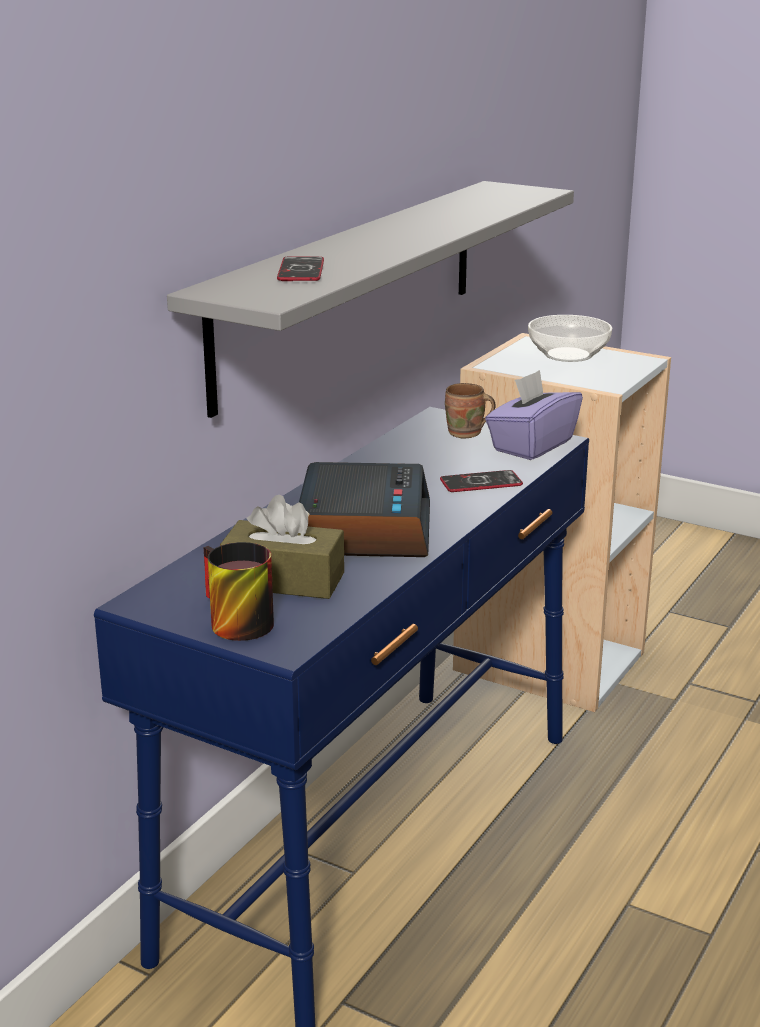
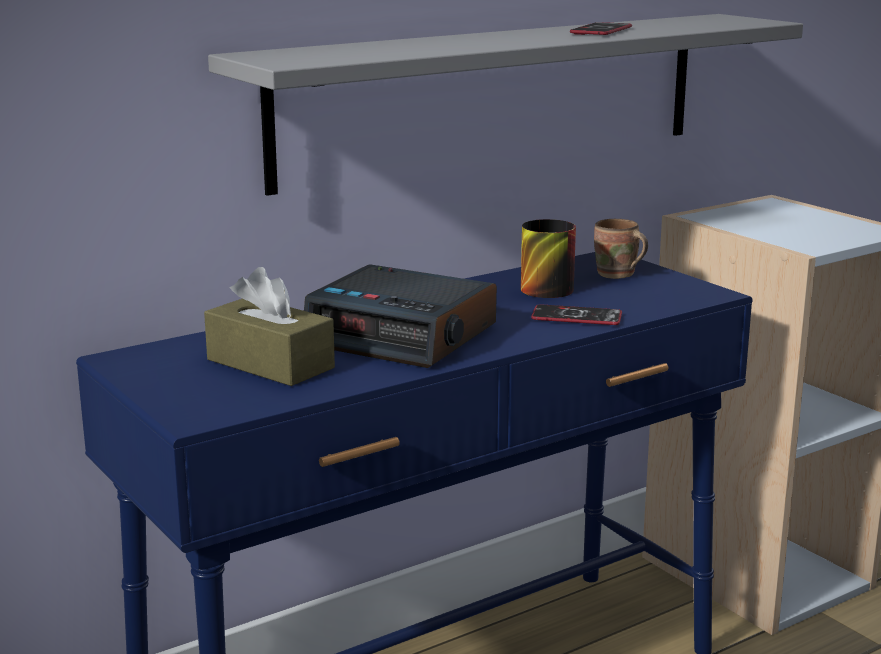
camera: 25 degrees right, 5 degrees down
mug [203,542,274,641] -> mug moved to [521,219,576,298]
phone [277,257,324,281] -> phone moved to [570,22,632,35]
alarm clock [299,462,430,557] -> alarm clock turned 90 degrees clockwise [304,265,497,368]
purple tissue box [485,370,583,460] -> none
bowl [528,315,612,362] -> none

